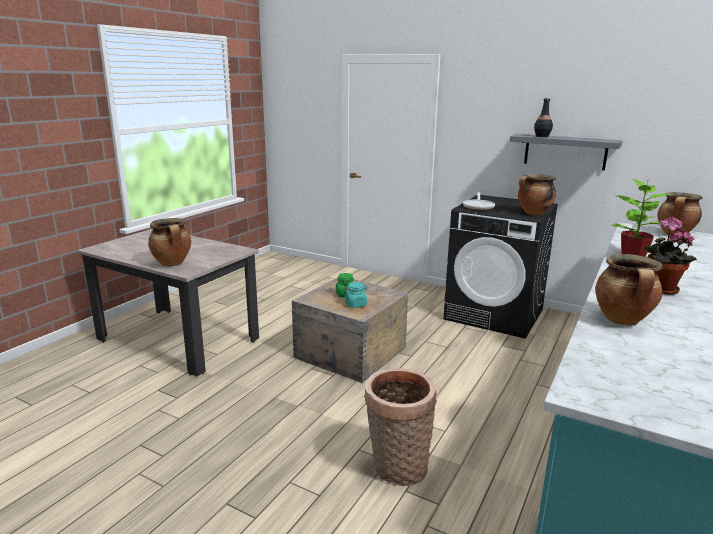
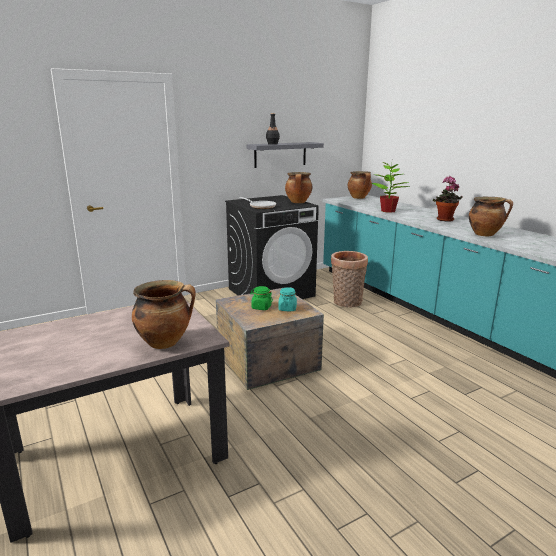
camera: 60 degrees left, 0 degrees up
basket [364,368,437,486] -> basket moved to [331,251,368,307]

